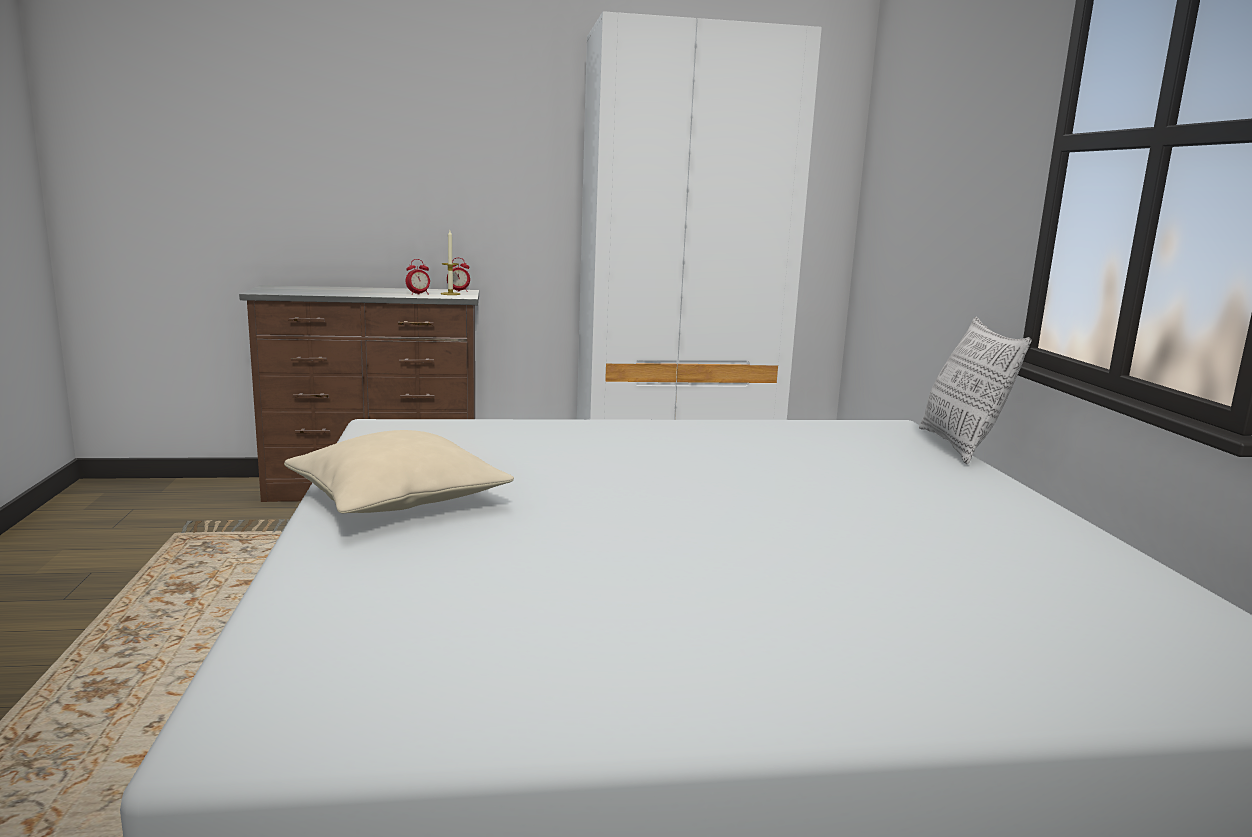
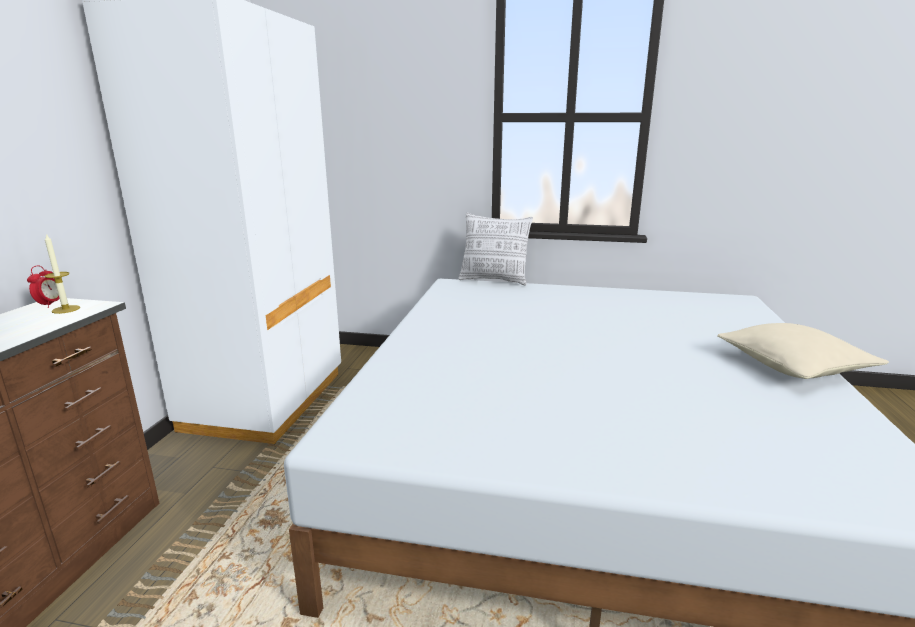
camera: 70 degrees left, 5 degrees up
beige pillow [284,430,514,513] -> beige pillow moved to [717,323,889,379]
alarm clock [405,259,430,295] -> none

